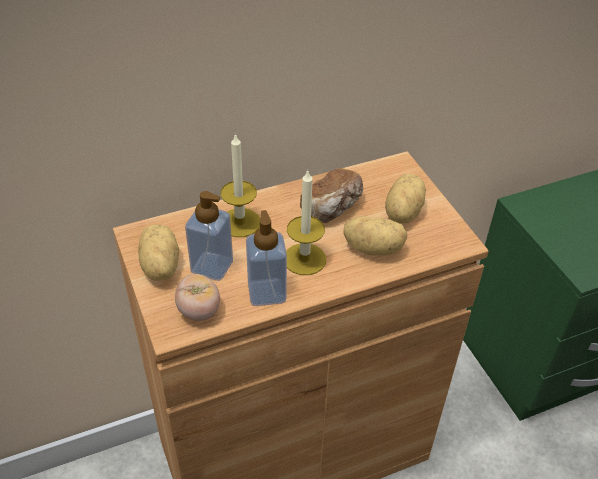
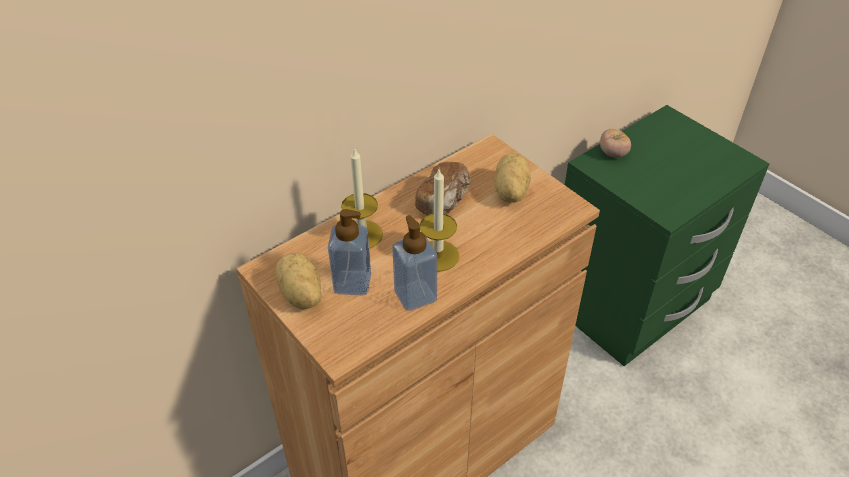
camera: 15 degrees left, 0 degrees up
tomato [175,274,220,321] -> tomato moved to [600,129,631,158]
potato [344,217,407,256] -> none

